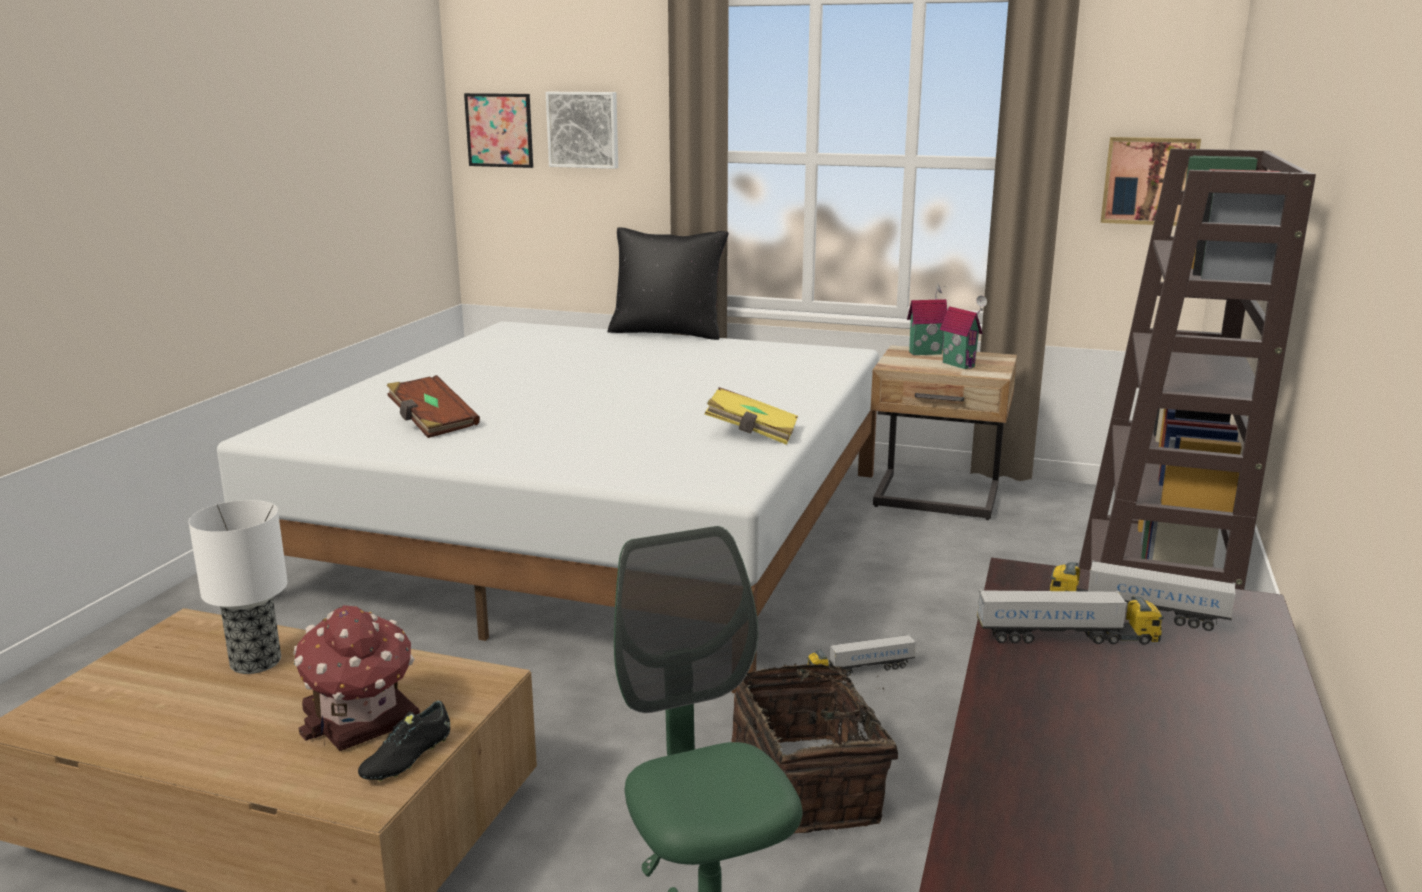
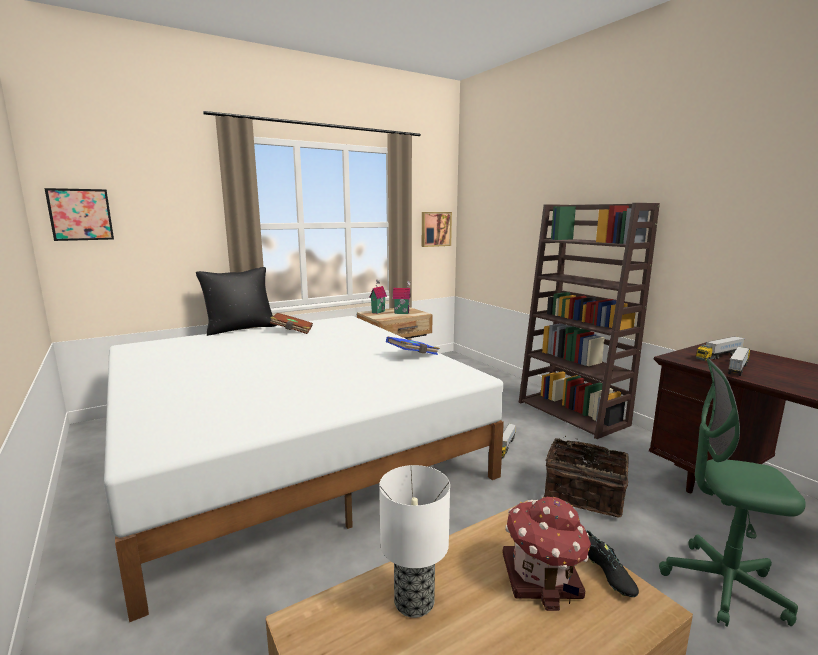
camera: 50 degrees left, 5 degrees down
brown book [387,375,480,438] -> brown book moved to [270,313,313,334]
picture [546,92,618,169] -> none
yellow book [705,387,798,445] -> blue book [386,336,440,355]

